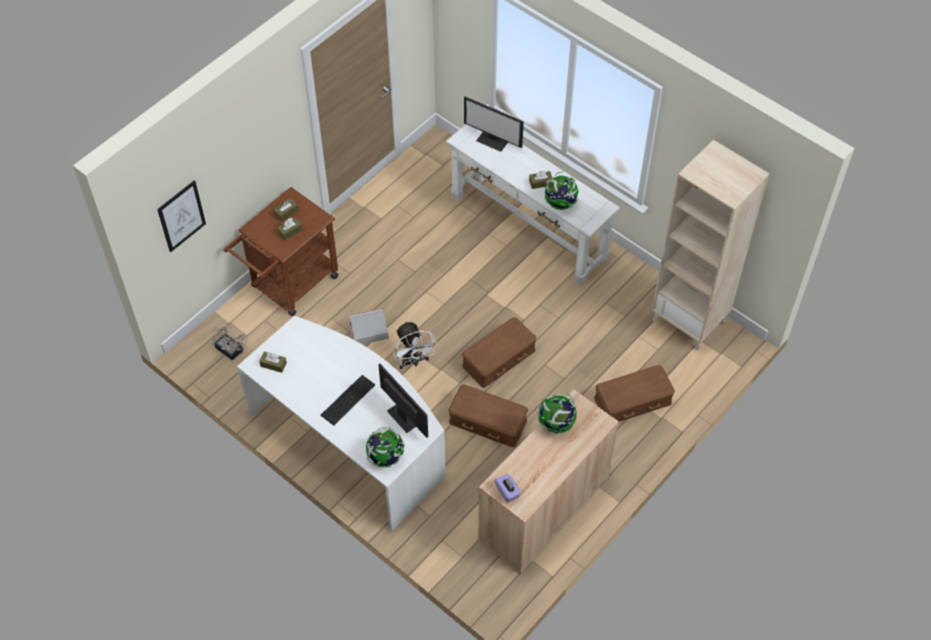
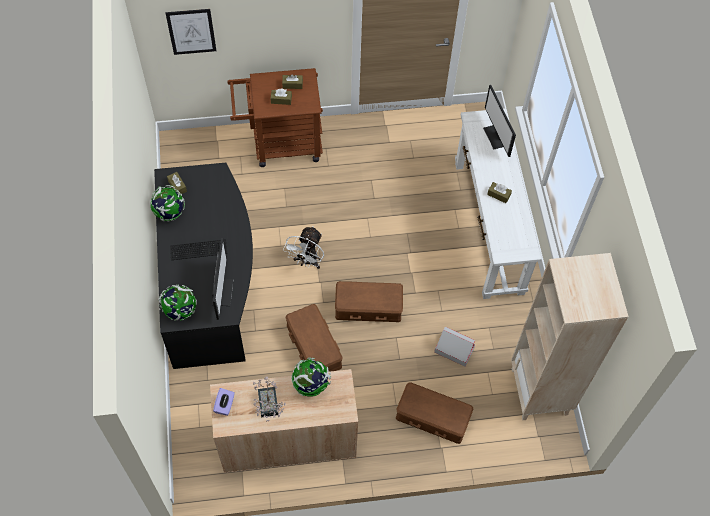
camera: 40 degrees right, 5 degrees up
potted plant [208,326,248,361] -> potted plant moved to [253,376,286,421]
white desk [237,316,445,531] -> black desk [154,163,253,369]
cardboard box [349,309,389,344] -> cardboard box moved to [434,327,475,366]
globe [544,171,579,210] -> globe moved to [150,185,185,221]

